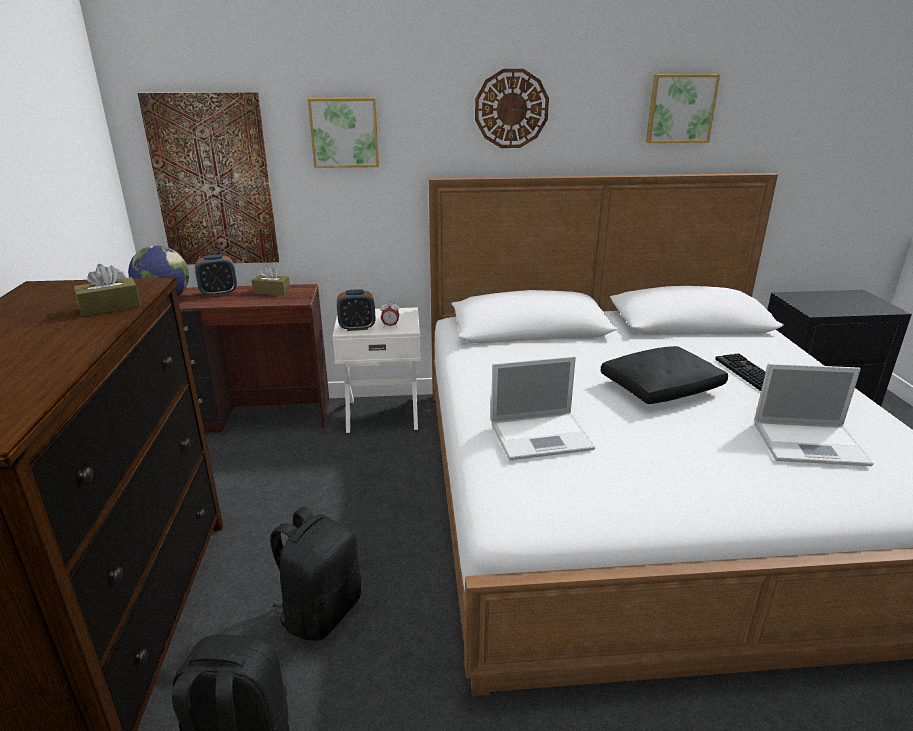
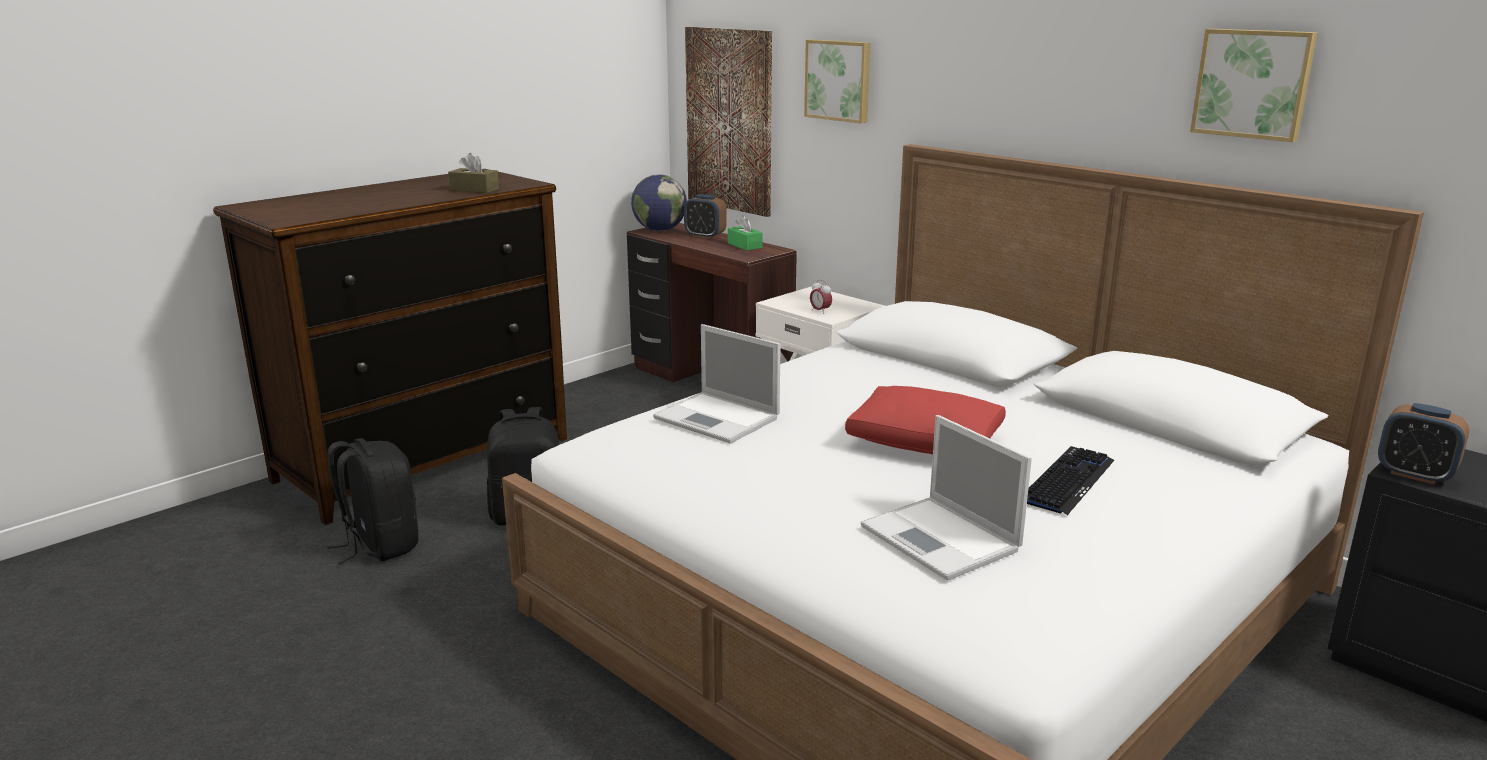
camera: 50 degrees right, 5 degrees down
brown tissue box [251,265,290,295] -> green tissue box [728,215,763,251]
alarm clock [337,290,376,331] -> alarm clock moved to [1378,403,1469,484]
wall clock [475,69,549,148] -> none
black pillow [601,346,728,404] -> red pillow [845,386,1006,454]

